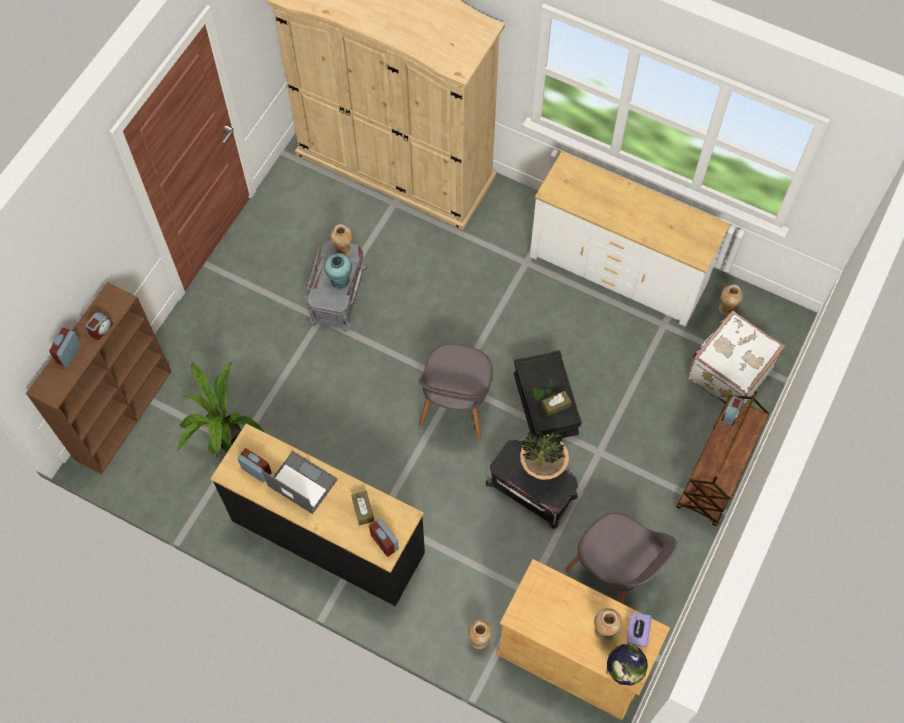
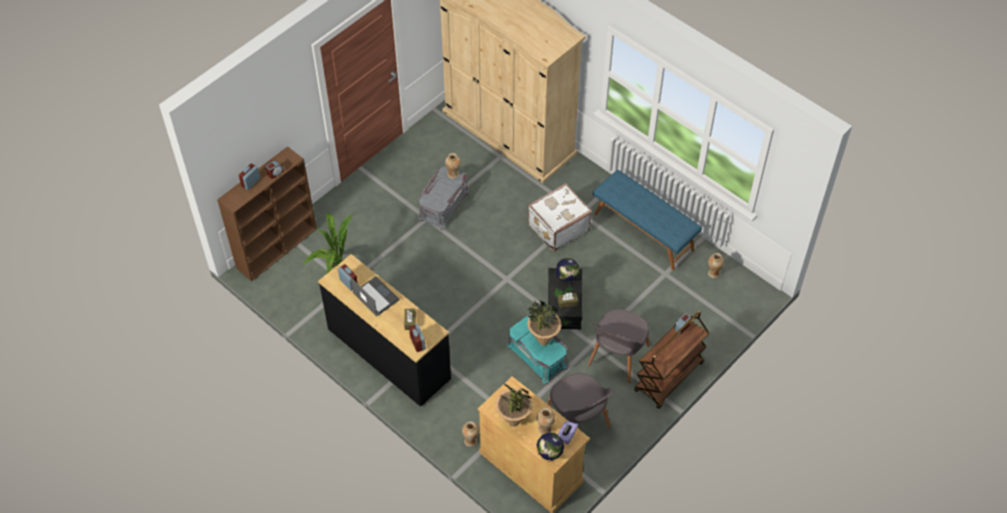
camera: 15 degrees right, 10 degrees down
turquoise vase [324,253,352,289] -> none
grey chair [419,344,493,438] -> grey chair moved to [588,309,649,383]
black storage box [486,440,578,529] -> turquoise storage box [507,316,568,385]
white dresser [530,151,730,327] -> blue bench [593,170,702,270]
white suitcase [687,310,785,404] -> white suitcase moved to [528,183,592,251]
none -> potted plant [495,383,533,427]
none -> globe [556,258,579,285]

